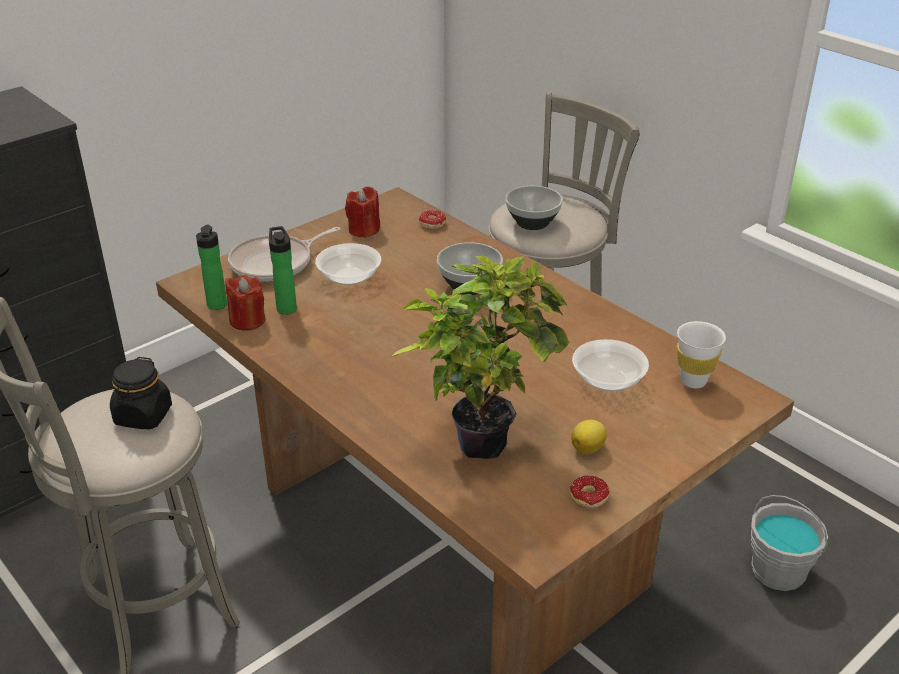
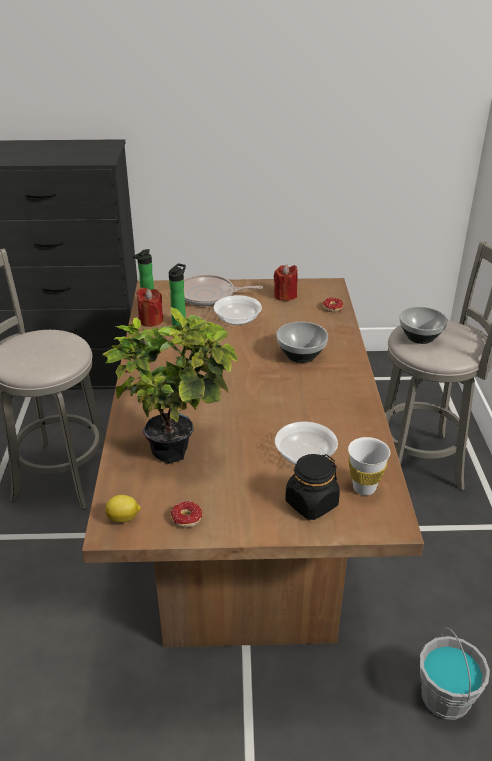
camera: 40 degrees right, 0 degrees up
black jar [110,357,172,429] -> black jar moved to [285,454,340,520]
lemon [571,420,607,454] -> lemon moved to [105,495,141,523]

